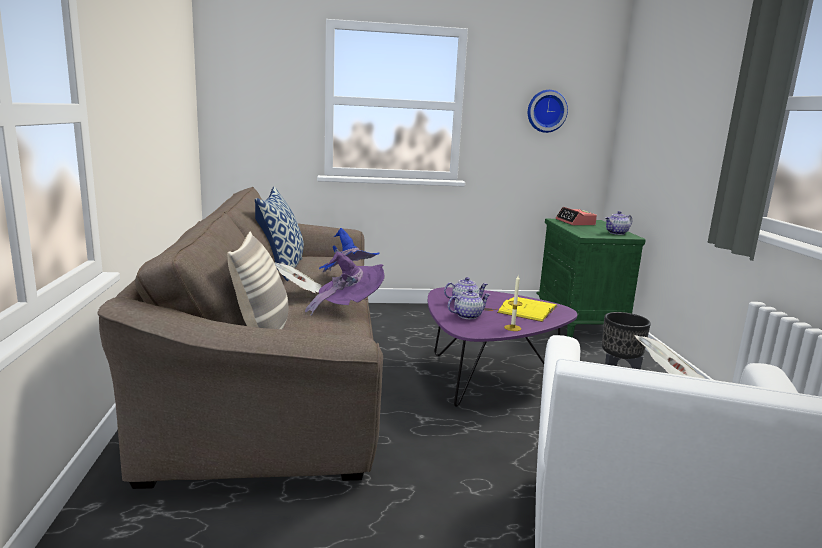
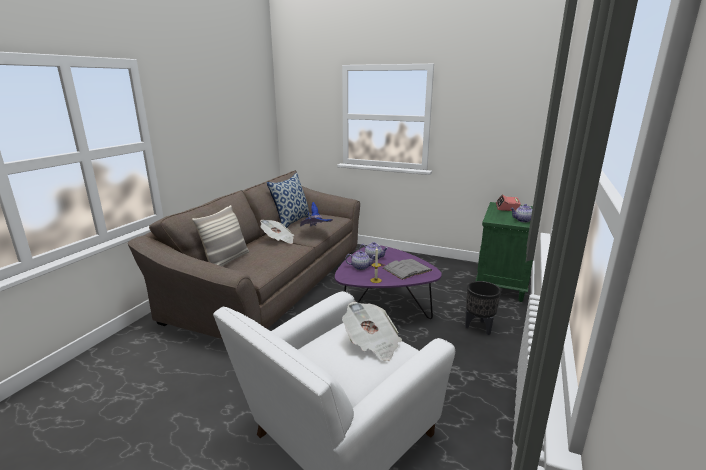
camera: 30 degrees right, 5 degrees up
purple hat [305,251,385,316] -> none
yellow book [497,297,558,322] -> grey book [383,259,432,280]
wall clock [528,90,568,133] -> none

